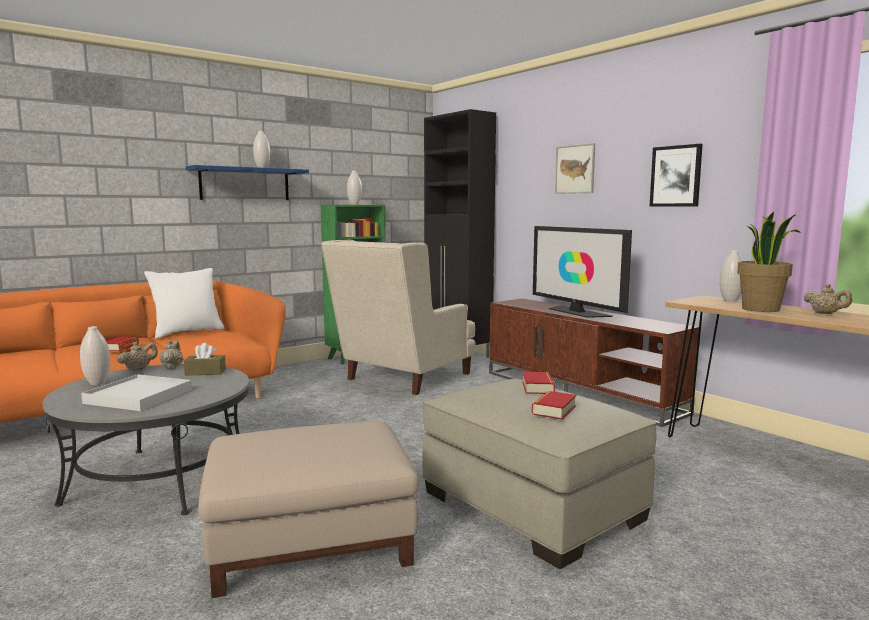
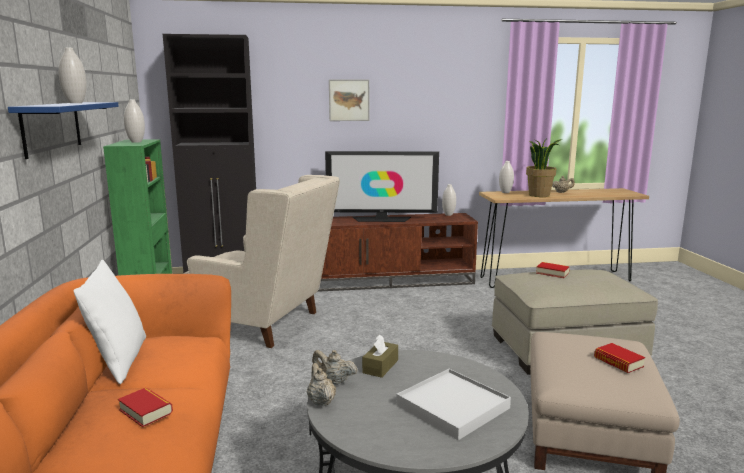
camera: 60 degrees left, 5 degrees up
white vase [80,326,110,385] -> white vase moved to [442,184,456,216]
beige armchair [321,240,475,395] -> beige armchair turned 45 degrees counterclockwise [183,175,340,348]
book [532,391,576,420] -> book moved to [594,343,645,373]
picture [649,144,703,207] -> none

